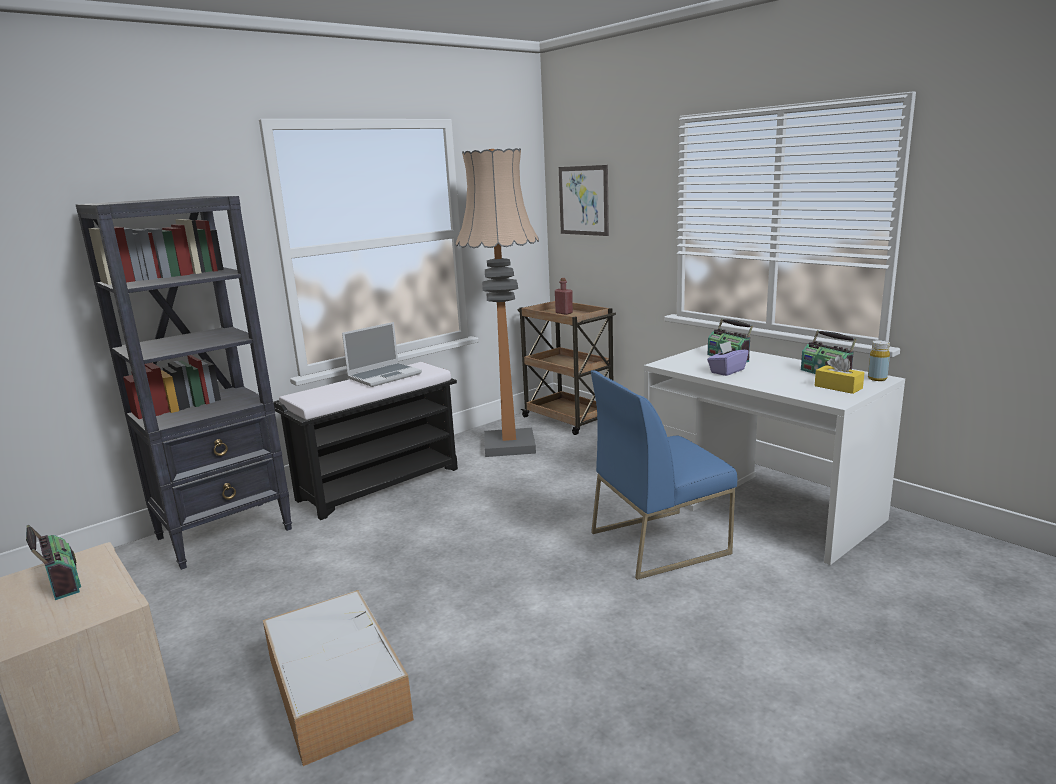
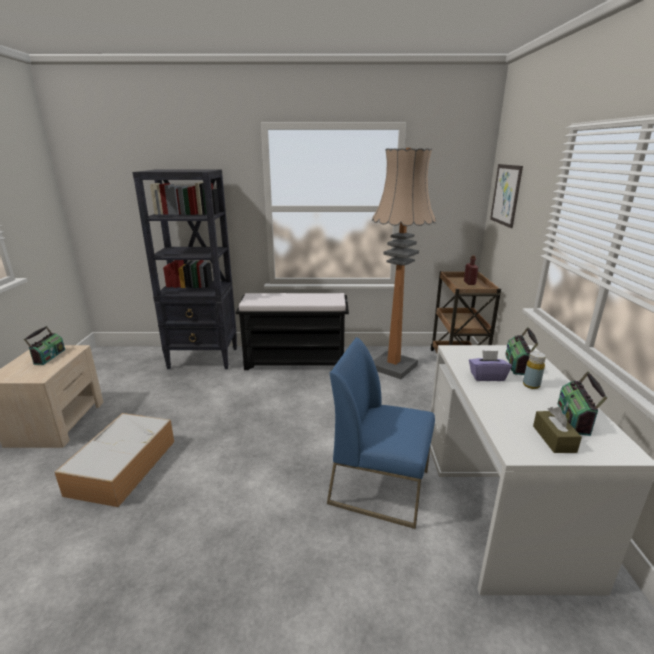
camera: 40 degrees right, 5 degrees up
laptop [342,322,422,387] -> none
yellow tissue box [815,355,865,394] -> brown tissue box [533,407,582,453]
yellow bottle [868,340,890,381] -> yellow bottle moved to [523,351,546,389]

